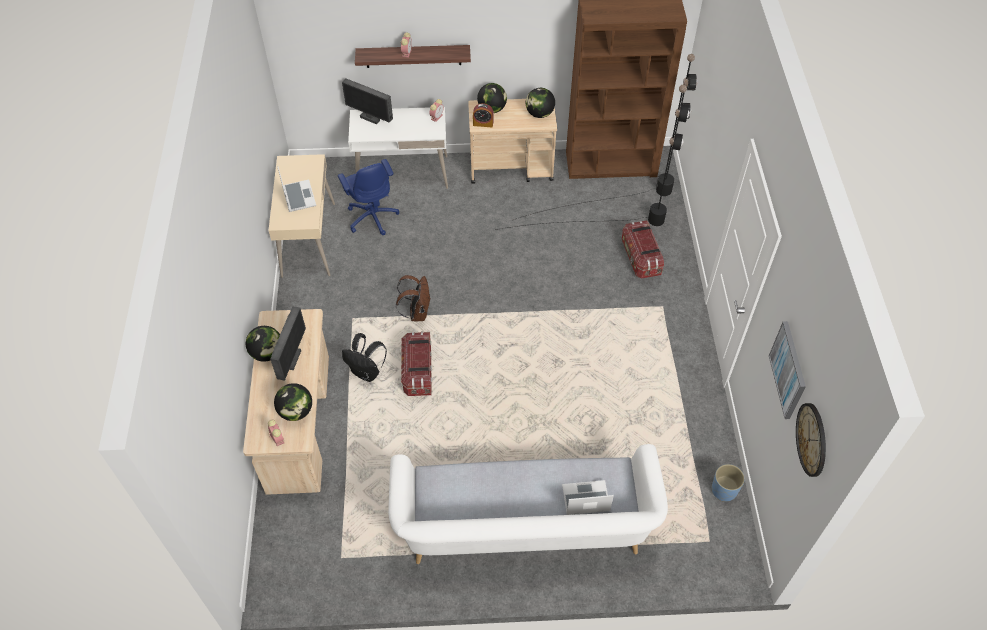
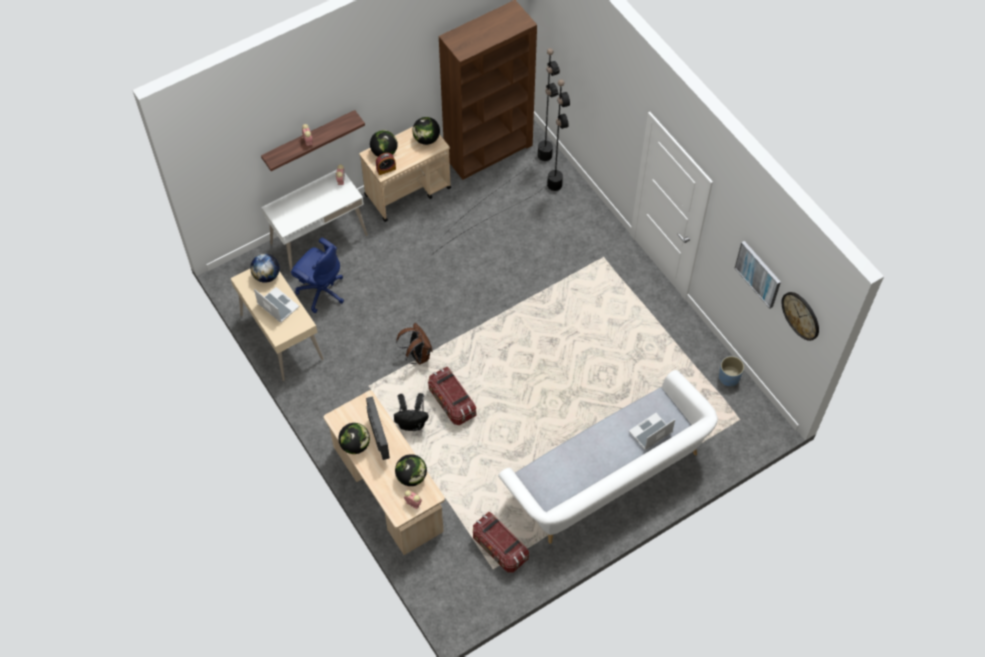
camera: 30 degrees left, 5 degrees up
monitor [342,78,393,124] -> none
storage box [622,221,664,279] -> storage box moved to [473,512,529,573]
none -> globe [250,254,280,283]

